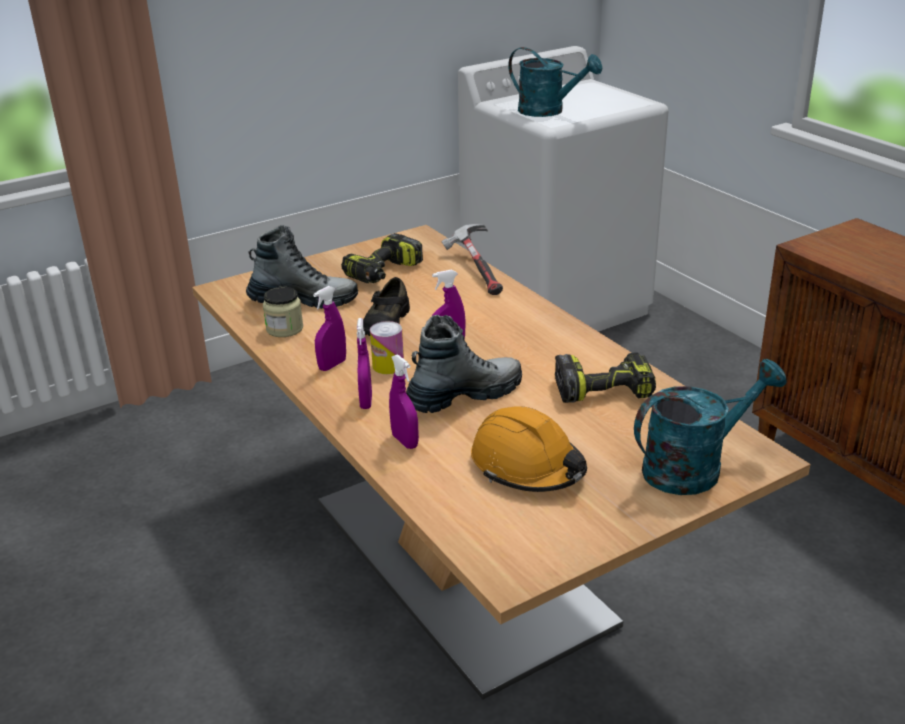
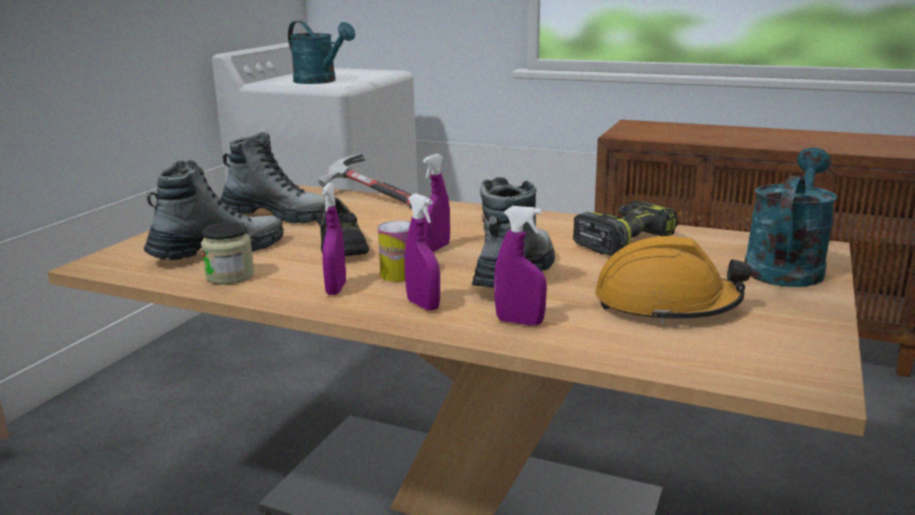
camera: 35 degrees left, 10 degrees down
power drill [341,233,423,283] -> boot [220,132,325,223]
turquoise watering can [508,47,602,117] -> turquoise watering can turned 45 degrees clockwise [288,21,355,84]

